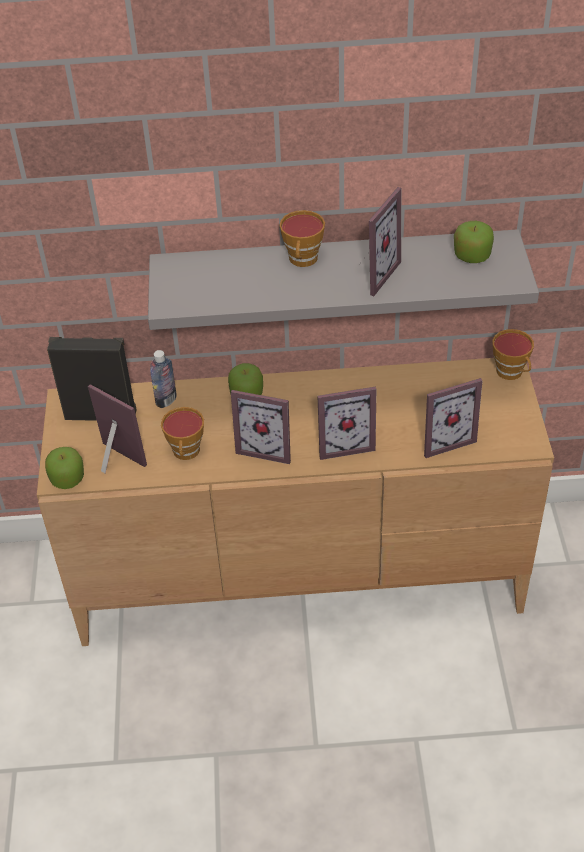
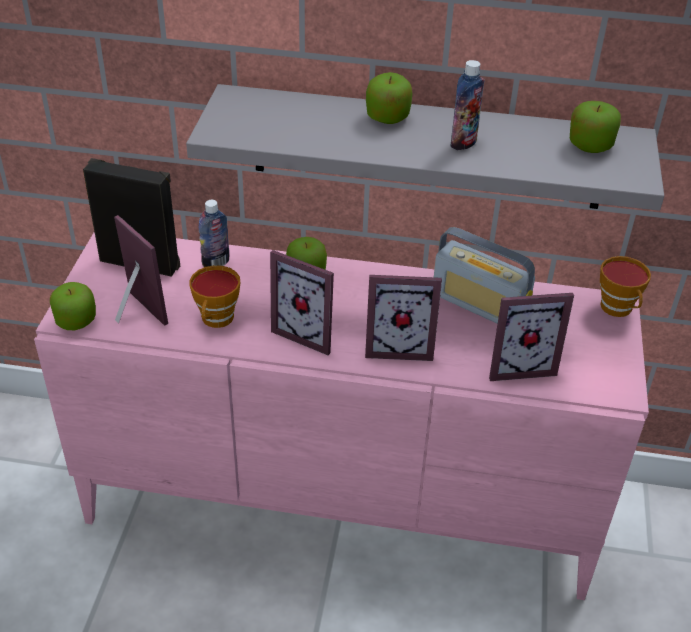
camera: 10 degrees right, 5 degrees down
brown dresser [37,358,554,646] -> pink dresser [34,232,649,600]
cup [279,210,325,267] -> apple [366,72,412,124]
picture frame [358,187,401,296] -> bottle [450,60,484,150]
none -> radio [434,227,535,324]

